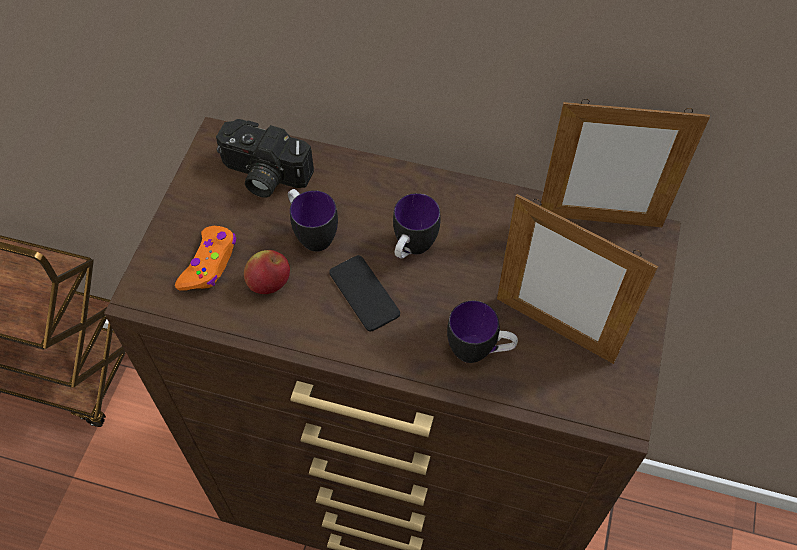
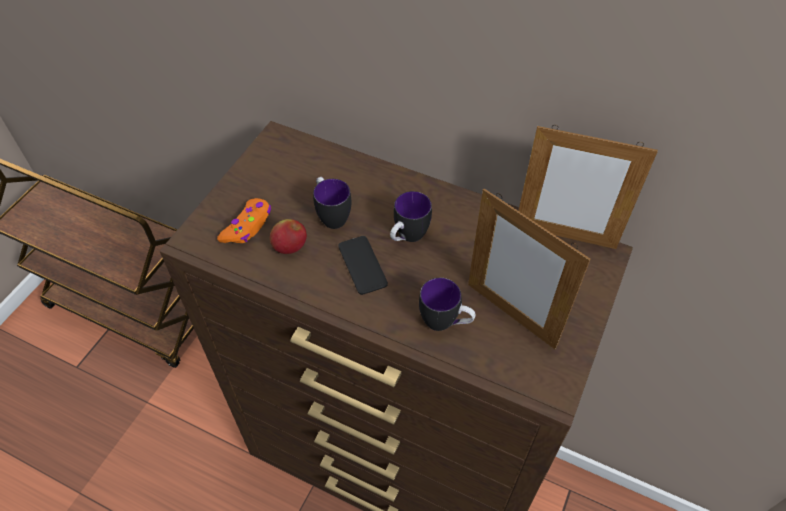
camera: 10 degrees right, 5 degrees down
camera [216,119,314,198] -> none

